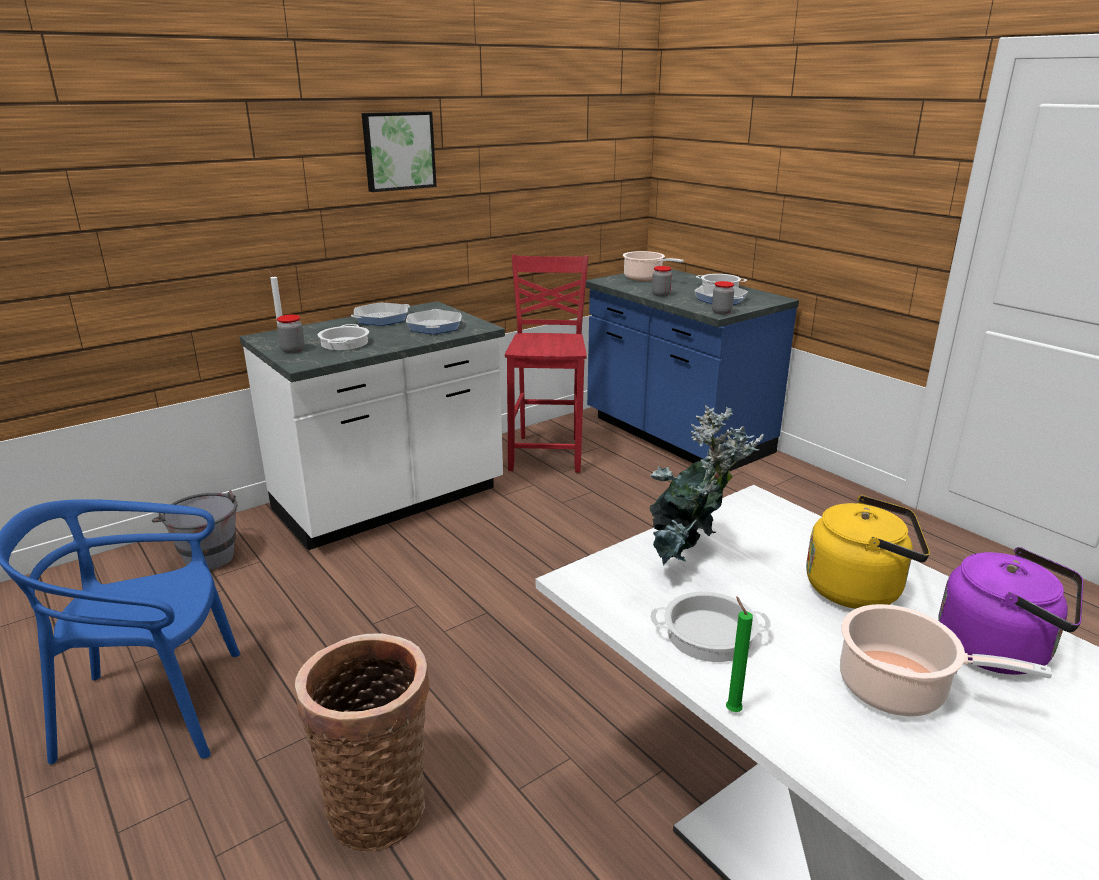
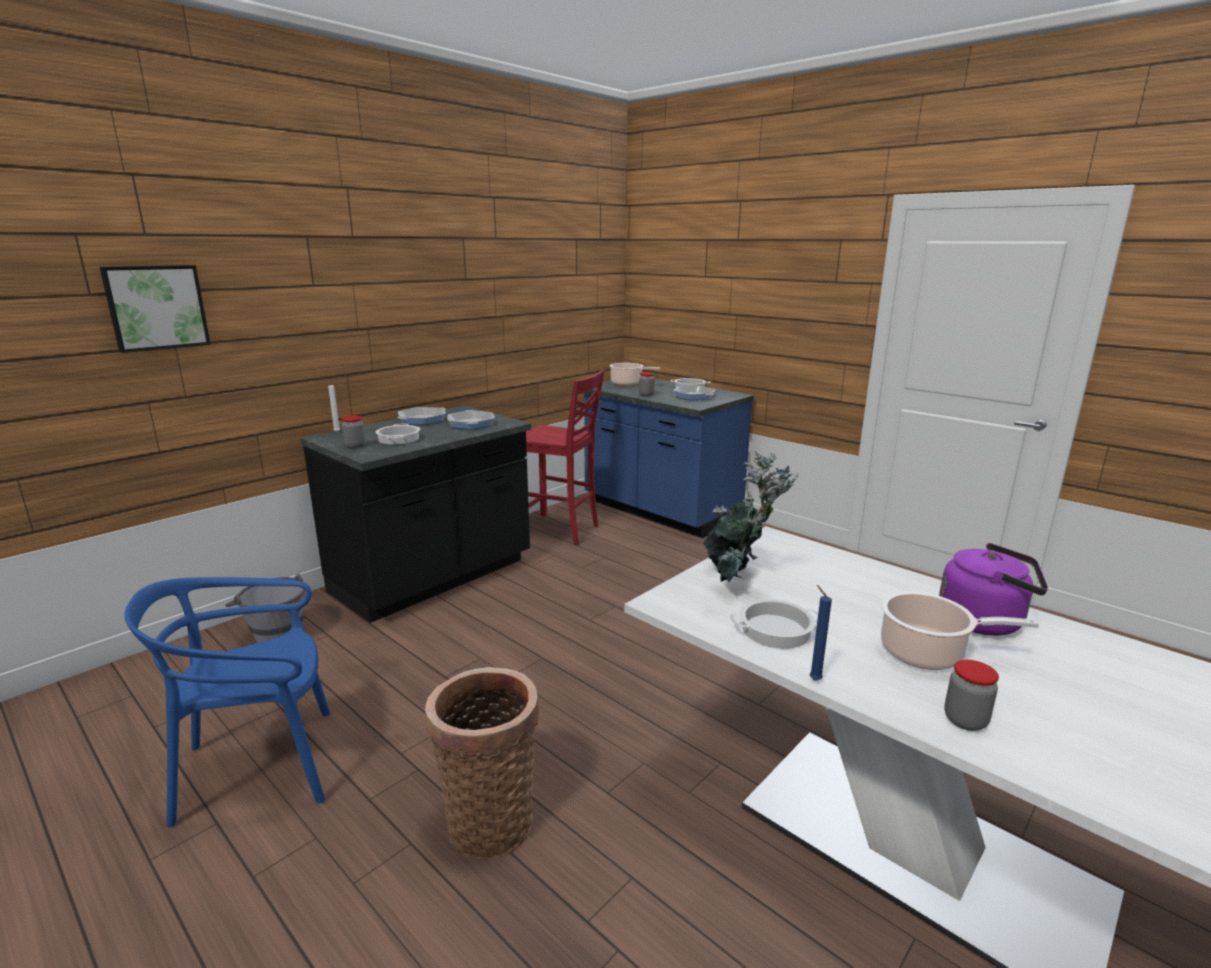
camera: 10 degrees left, 5 degrees down
white counter [240,301,505,550] -> black counter [300,406,531,623]
picture [362,111,437,192] -> picture moved to [100,265,211,353]
red chair [505,255,589,473] -> red chair turned 120 degrees clockwise [526,369,605,545]
jar [712,281,734,314] -> jar moved to [945,660,999,731]
green candle [726,596,753,712] -> blue candle [809,585,832,681]
yellow kettle [806,495,930,609] -> none

